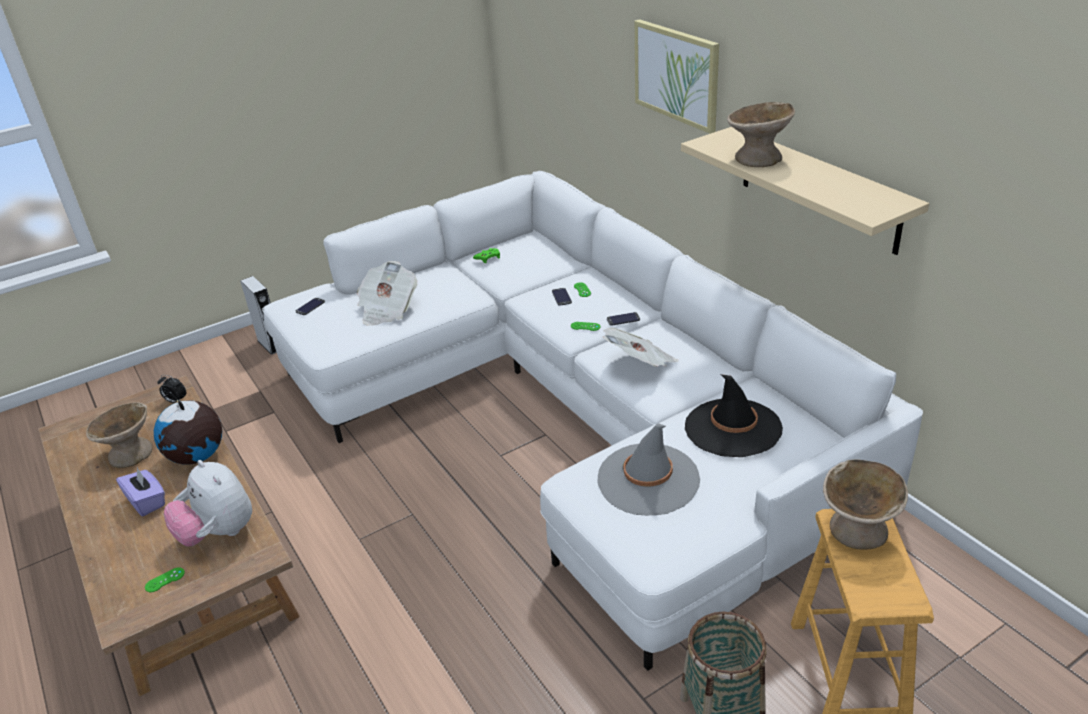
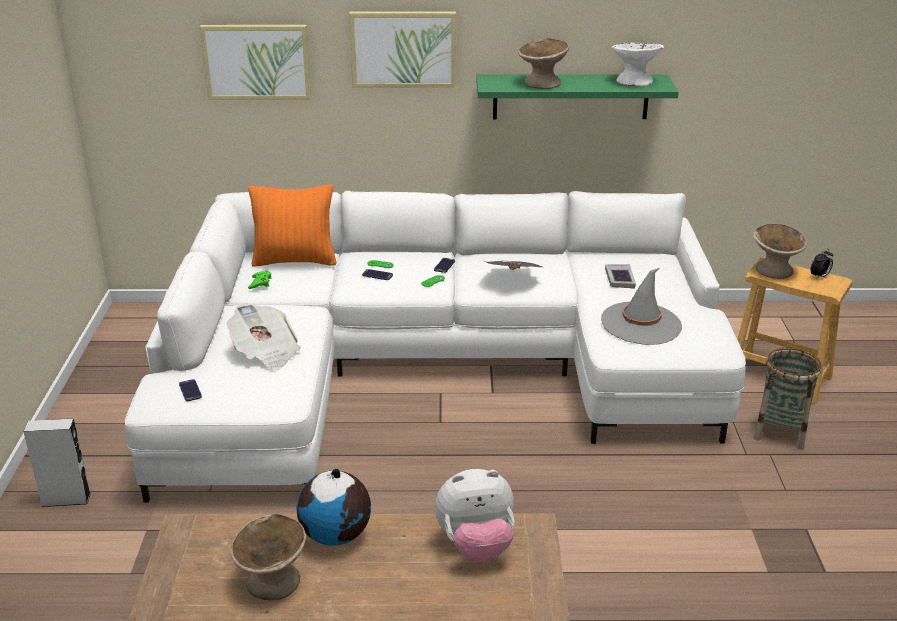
camera: 60 degrees left, 5 degrees down
purple tissue box [116,467,165,517] -> none
green game controller [145,567,185,592] -> none
alarm clock [157,375,186,403] -> alarm clock moved to [811,249,833,279]
beige shelf [681,127,929,255] -> green shelf [476,74,679,119]
black hat [685,374,783,457] -> book [605,264,636,289]
none -> picture [200,25,311,100]
none -> orange pillow [248,184,337,267]
none -> white bowl [612,43,664,87]

